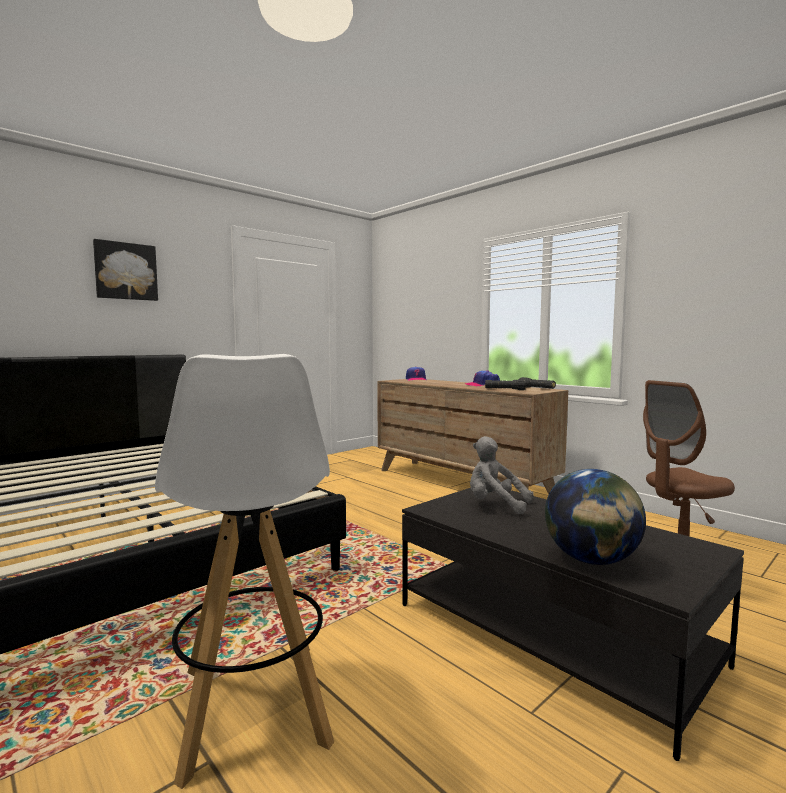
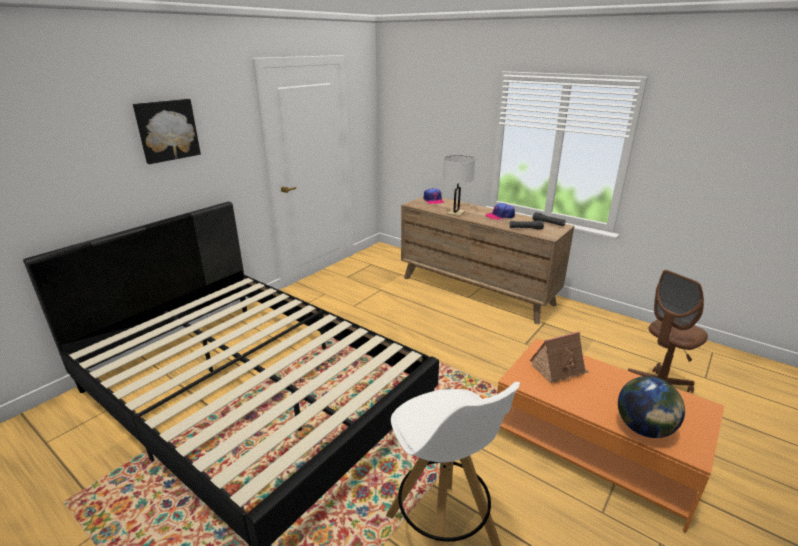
camera: 10 degrees left, 20 degrees up
black coffee table [402,488,744,761] -> orange coffee table [497,338,724,533]
grey plush toy [470,436,534,514] -> toy house [530,331,589,383]
none -> white table lamp [443,155,475,217]

